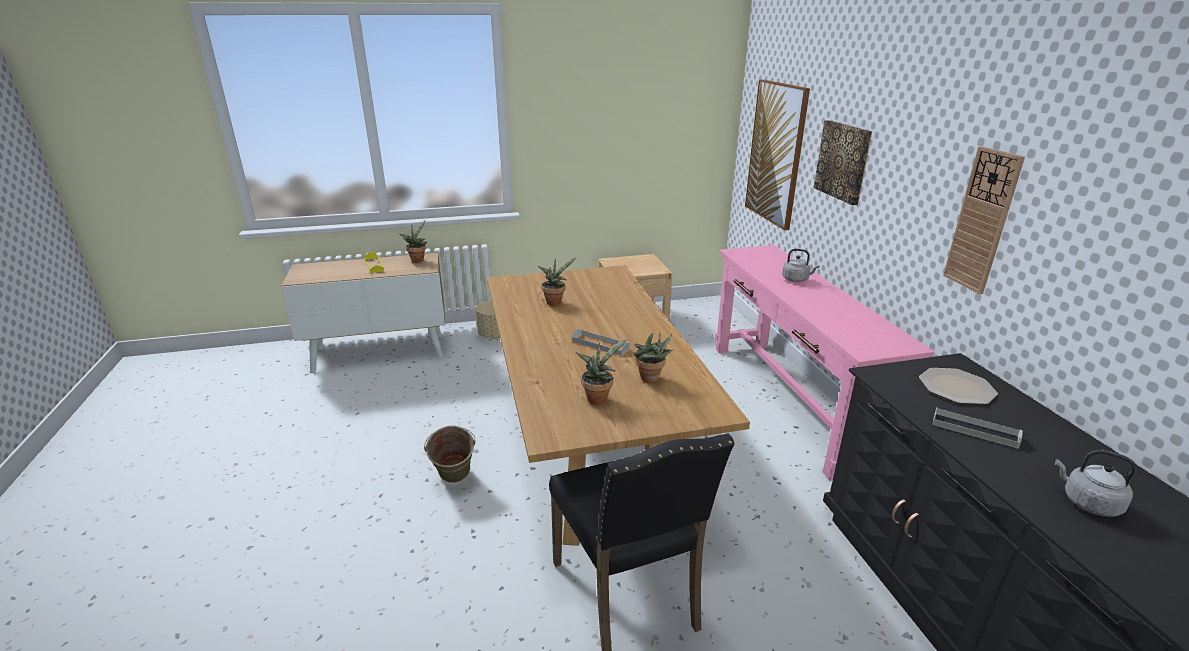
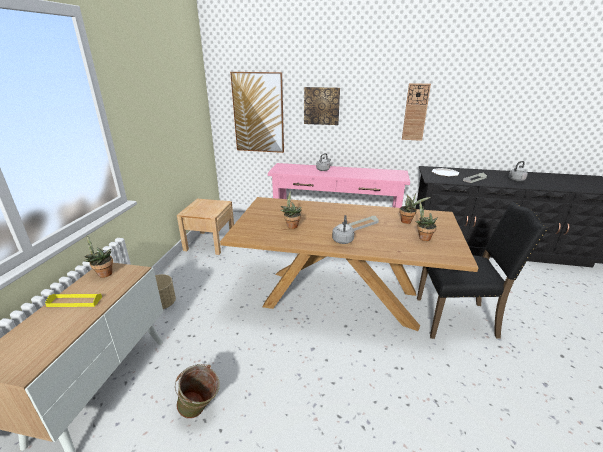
camera: 65 degrees left, 0 degrees up
green bucket [424,426,476,483] -> green bucket moved to [175,364,220,419]
none -> grey kettle [332,215,354,244]

